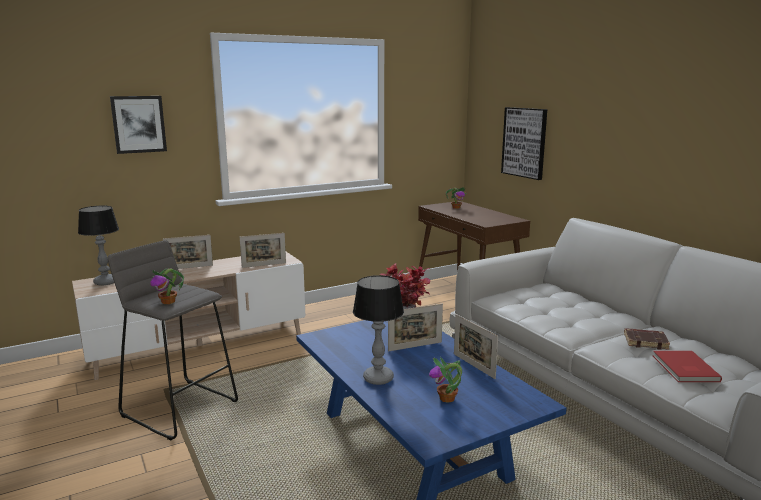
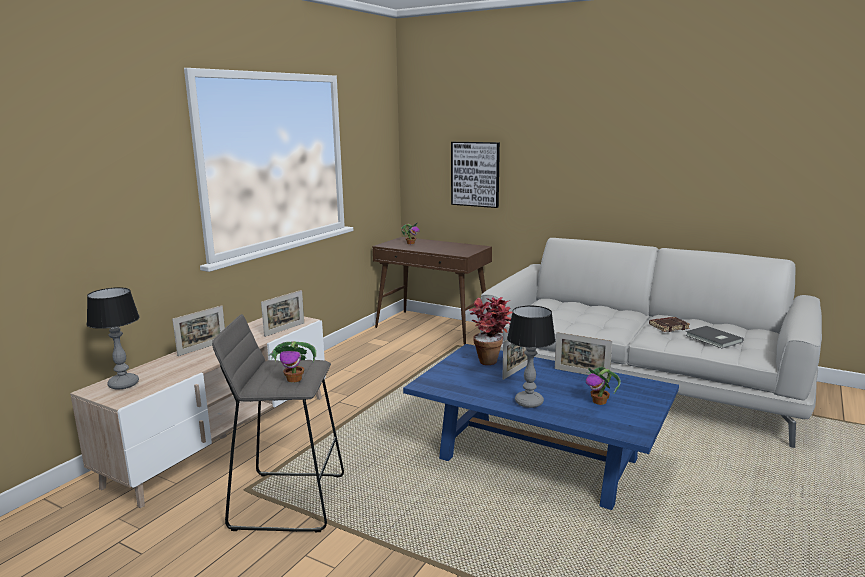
camera: 30 degrees left, 0 degrees up
picture [110,96,167,154] -> none
red book [653,351,722,382] -> grey book [685,326,744,349]

